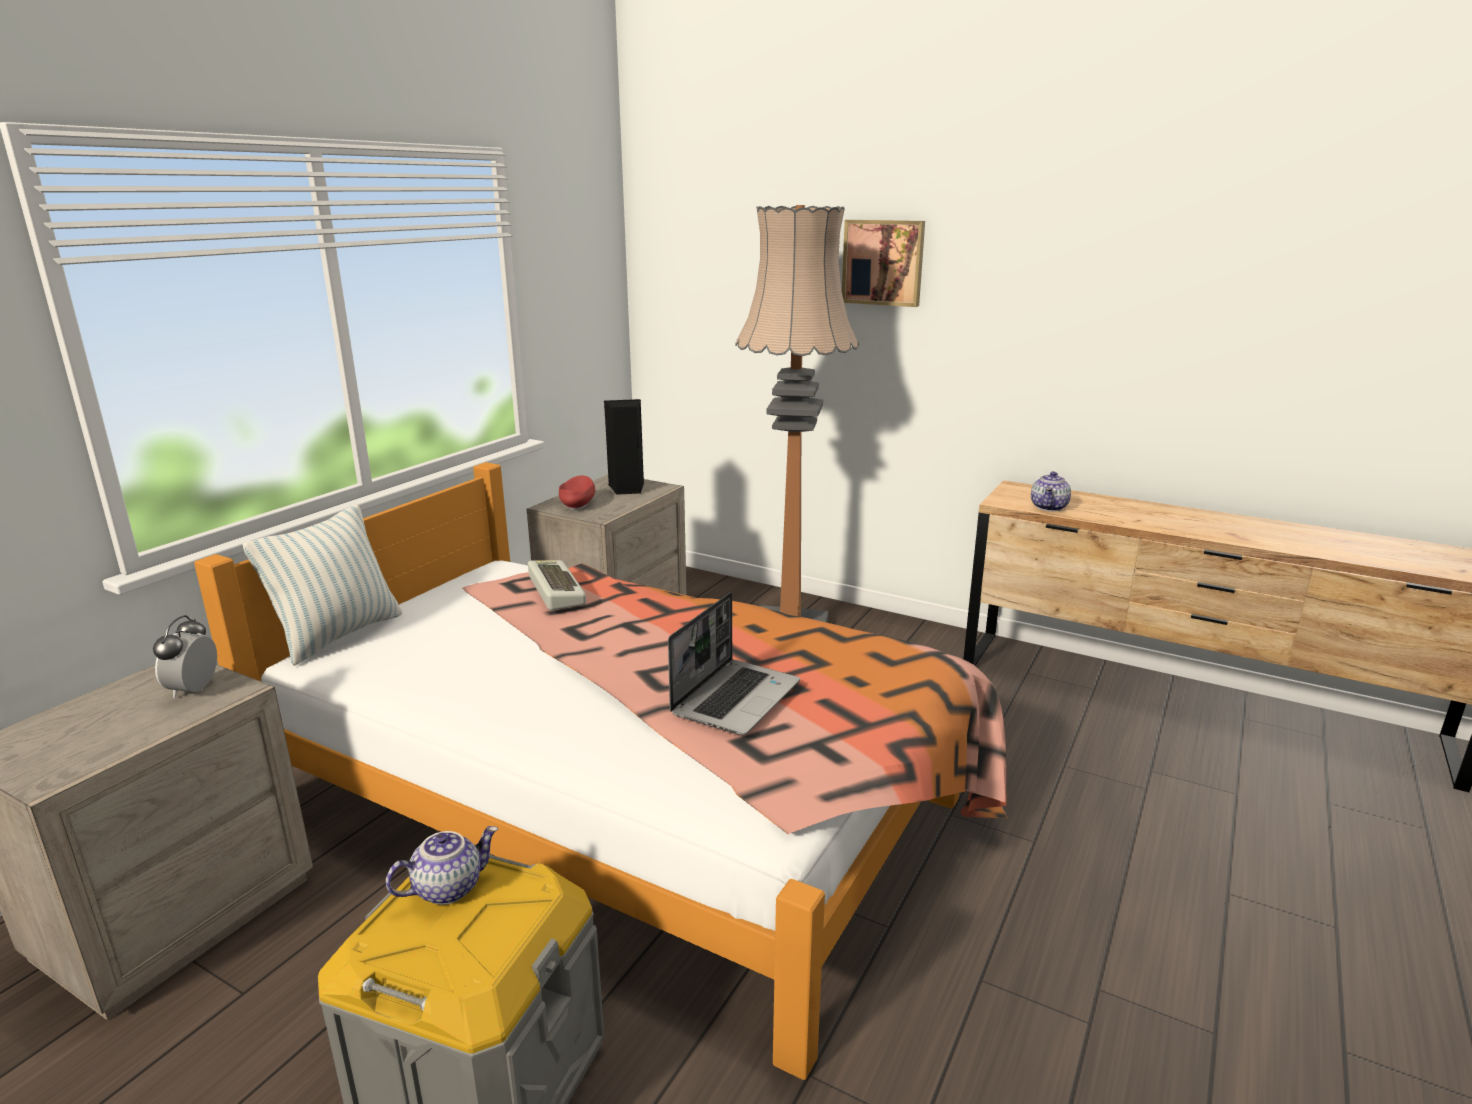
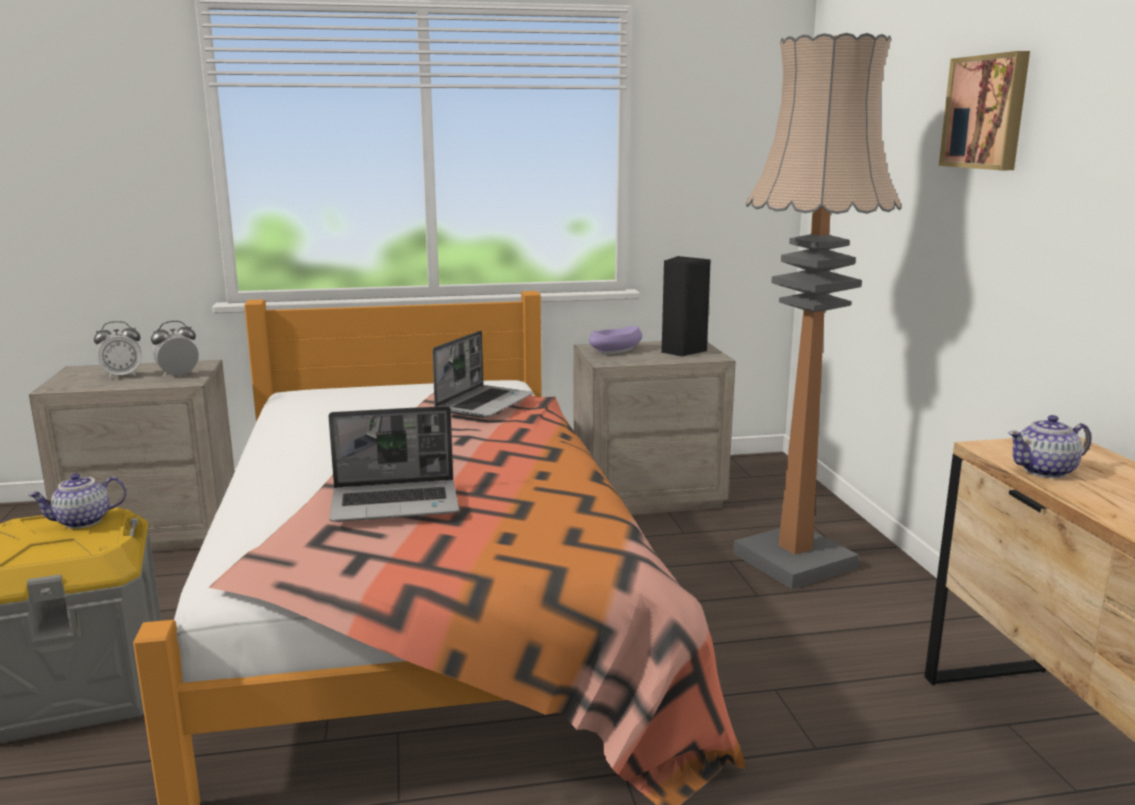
camera: 50 degrees right, 5 degrees down
pillow [243,504,402,666] -> none
teapot [386,826,498,905] -> teapot turned 135 degrees clockwise [27,473,127,529]
keyboard [528,560,586,610] -> laptop [432,331,533,418]
red bowl [559,476,595,511] -> purple bowl [589,326,642,354]
none -> alarm clock [94,321,141,379]

